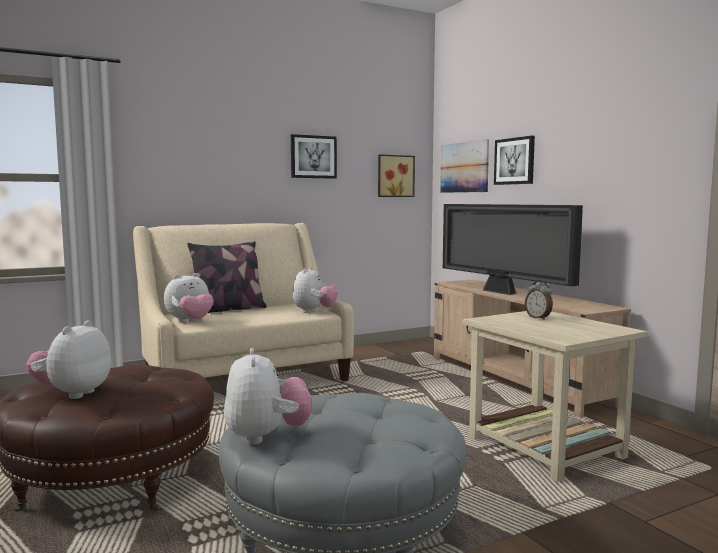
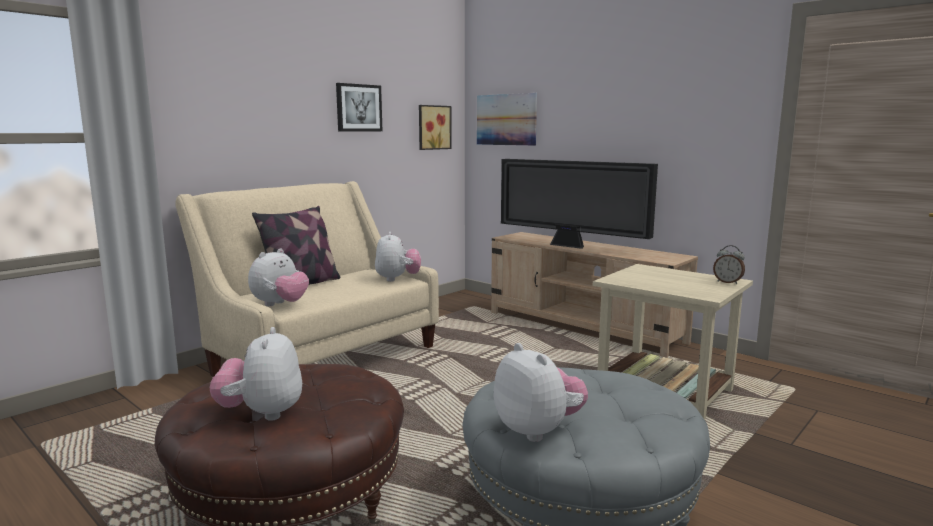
camera: 20 degrees left, 5 degrees up
picture [494,136,535,185] -> none
alarm clock [525,280,553,320] -> alarm clock moved to [713,245,745,284]

